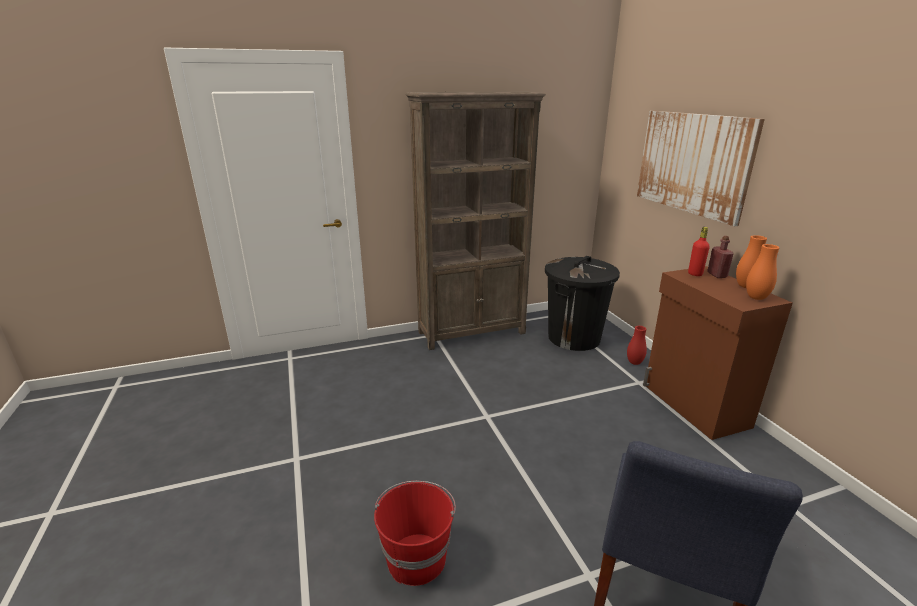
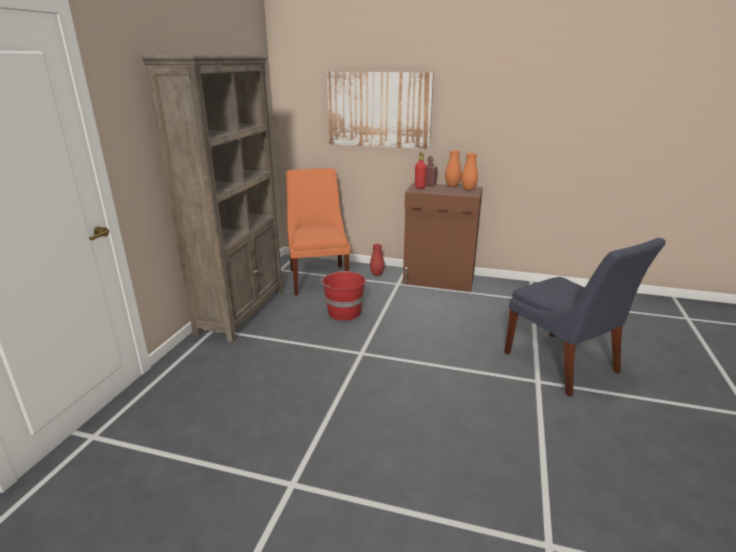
camera: 55 degrees left, 0 degrees up
red bucket [374,481,456,586] -> red bucket moved to [320,271,366,321]
black trash can [545,256,620,351] -> orange chair [286,168,351,295]

